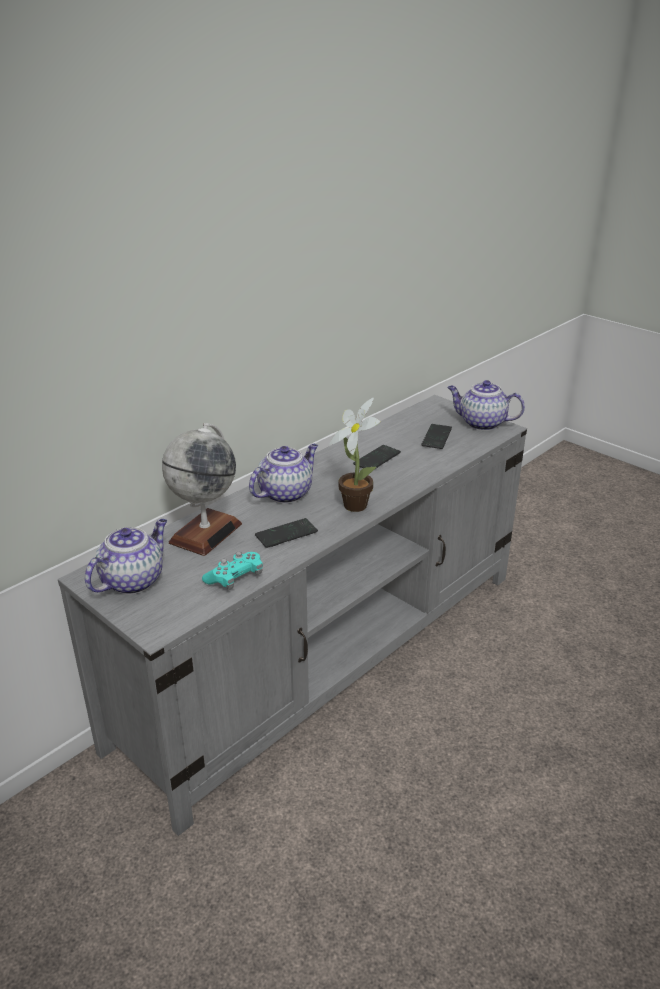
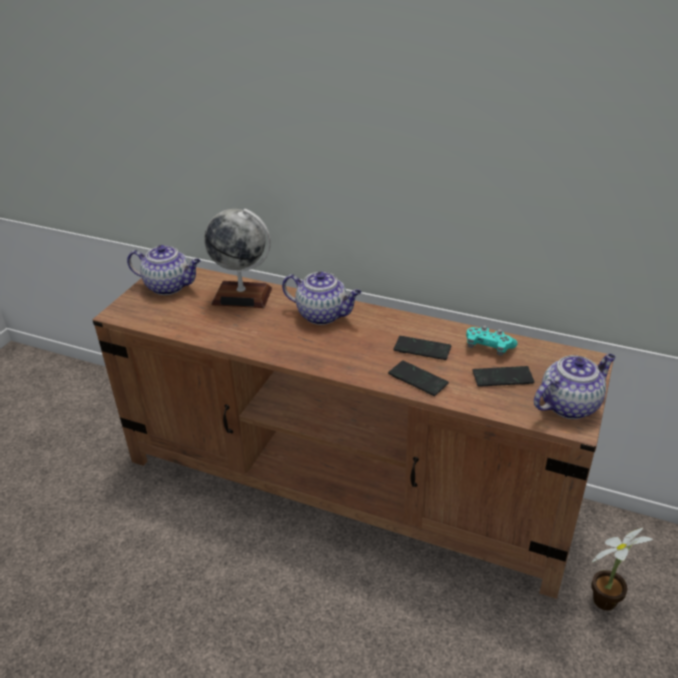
camera: 70 degrees right, 5 degrees up
grey tv stand [58,395,527,836] -> brown tv stand [93,267,613,599]
turquoise game controller [202,552,263,590] -> turquoise game controller moved to [466,325,518,356]
phone [255,518,318,548] -> phone moved to [388,360,449,396]
potted plant [329,397,380,512] -> potted plant moved to [591,528,653,611]
teapot [447,380,525,431] -> teapot turned 60 degrees clockwise [534,354,616,419]

